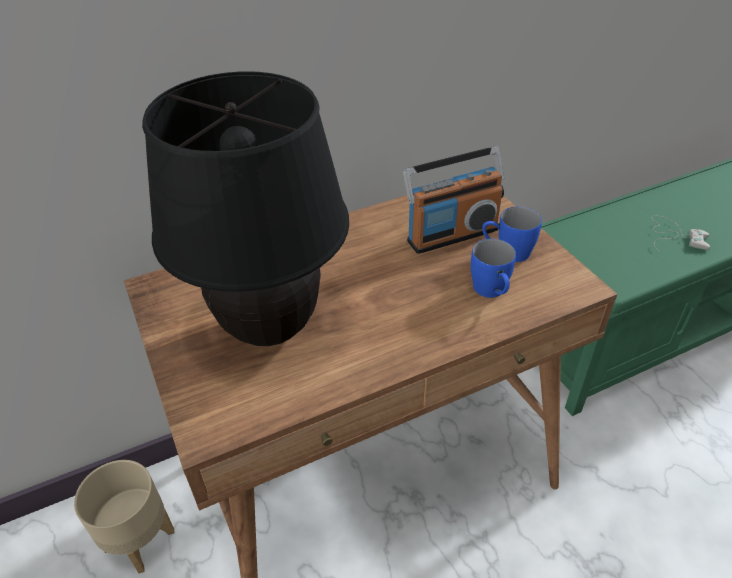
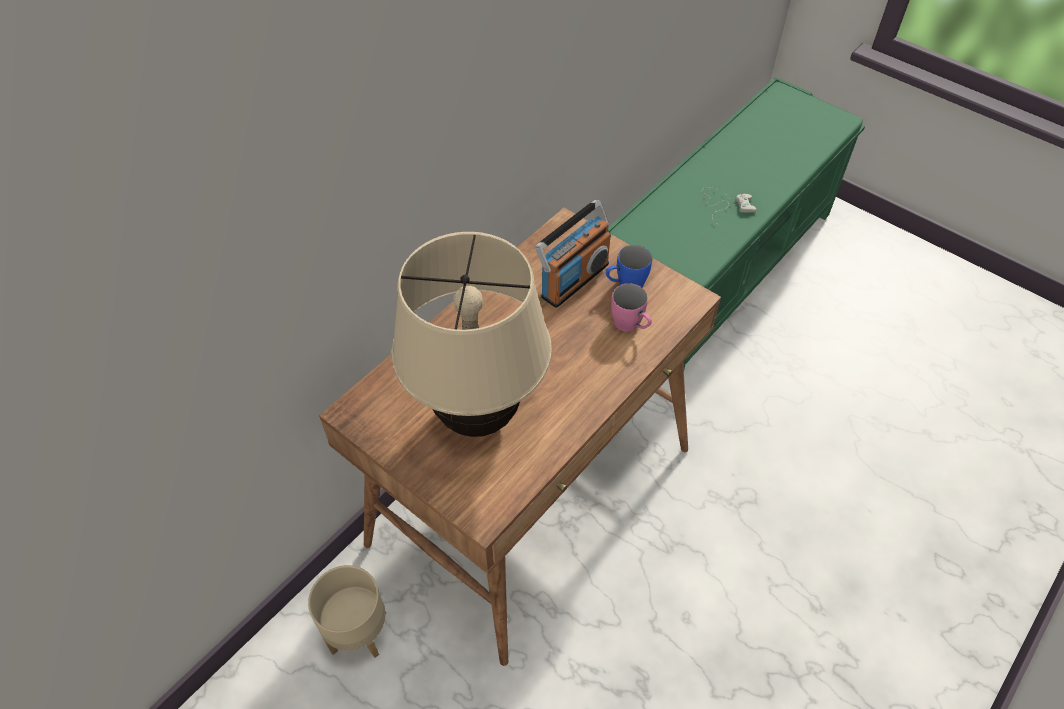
camera: 25 degrees left, 10 degrees up
black table lamp [142,71,349,346] -> beige table lamp [392,232,552,437]
blue mug [471,239,516,298] -> pink mug [611,283,652,332]

